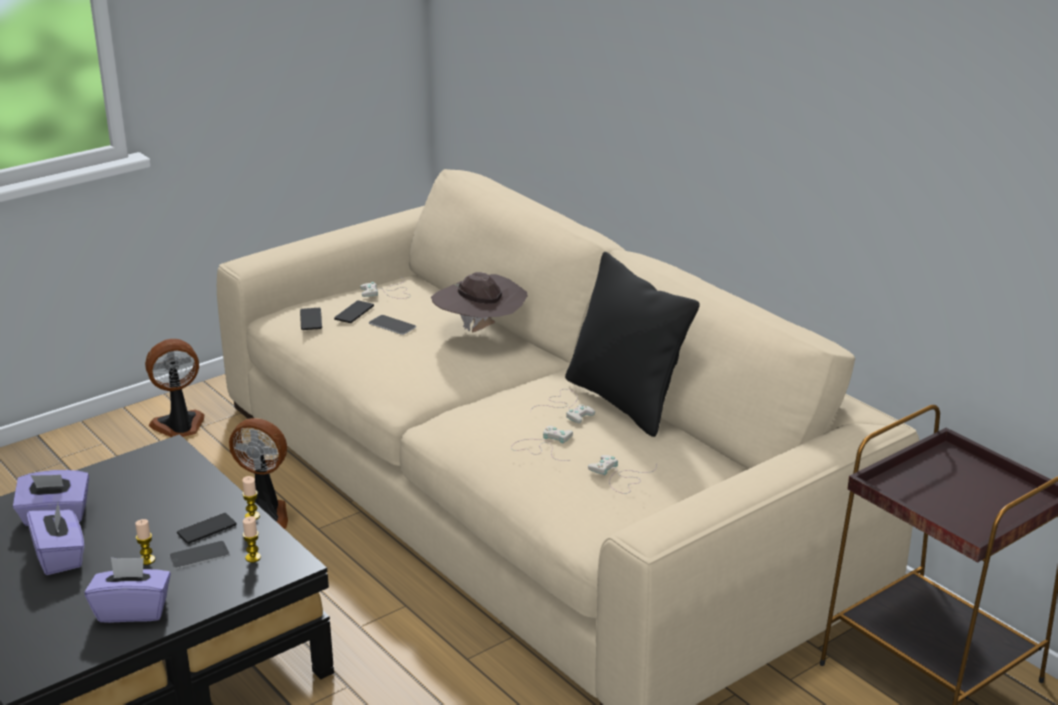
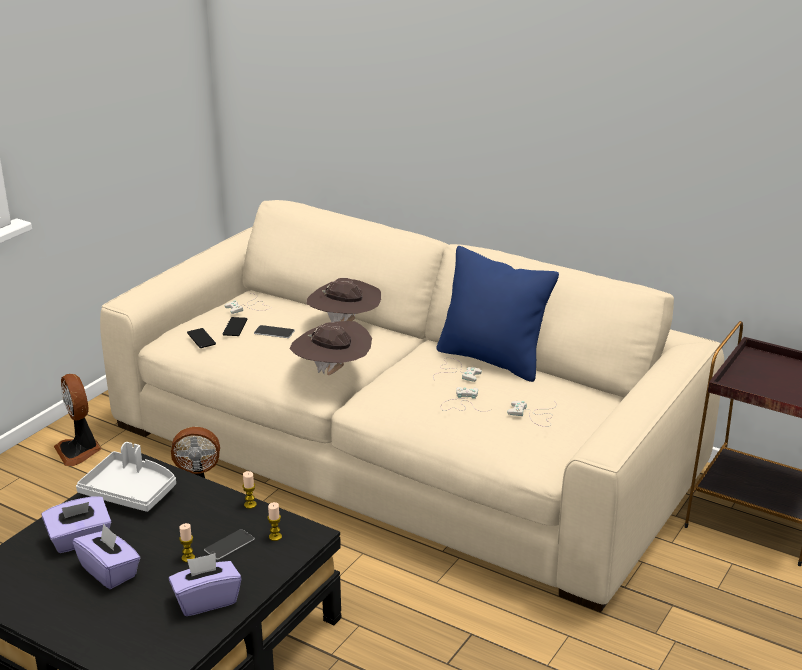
camera: 20 degrees left, 0 degrees up
fan [145,339,204,437] -> fan turned 75 degrees counterclockwise [54,374,102,466]
phone [177,513,236,544] -> none
black pillow [565,252,700,437] -> blue pillow [436,246,559,382]
none -> grey tray [76,442,176,512]
none -> brown hat [289,321,372,375]

